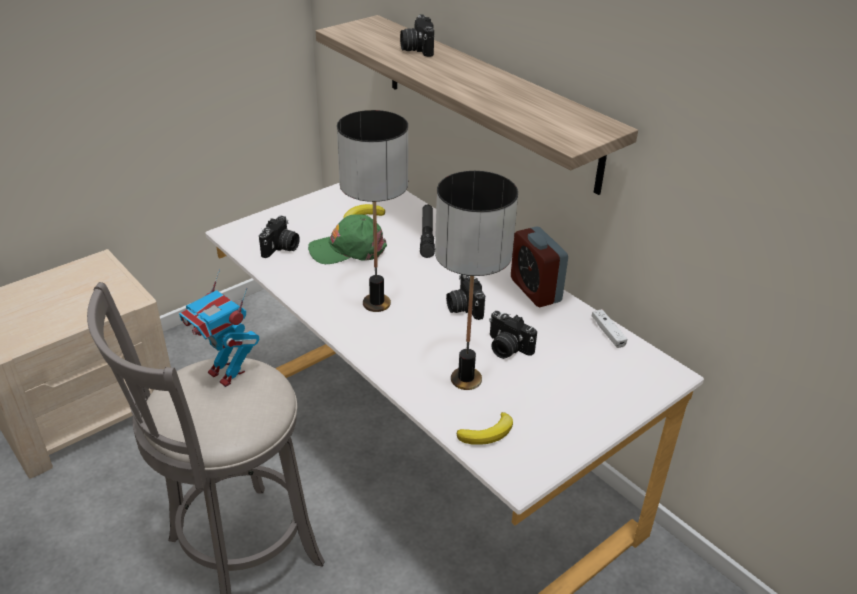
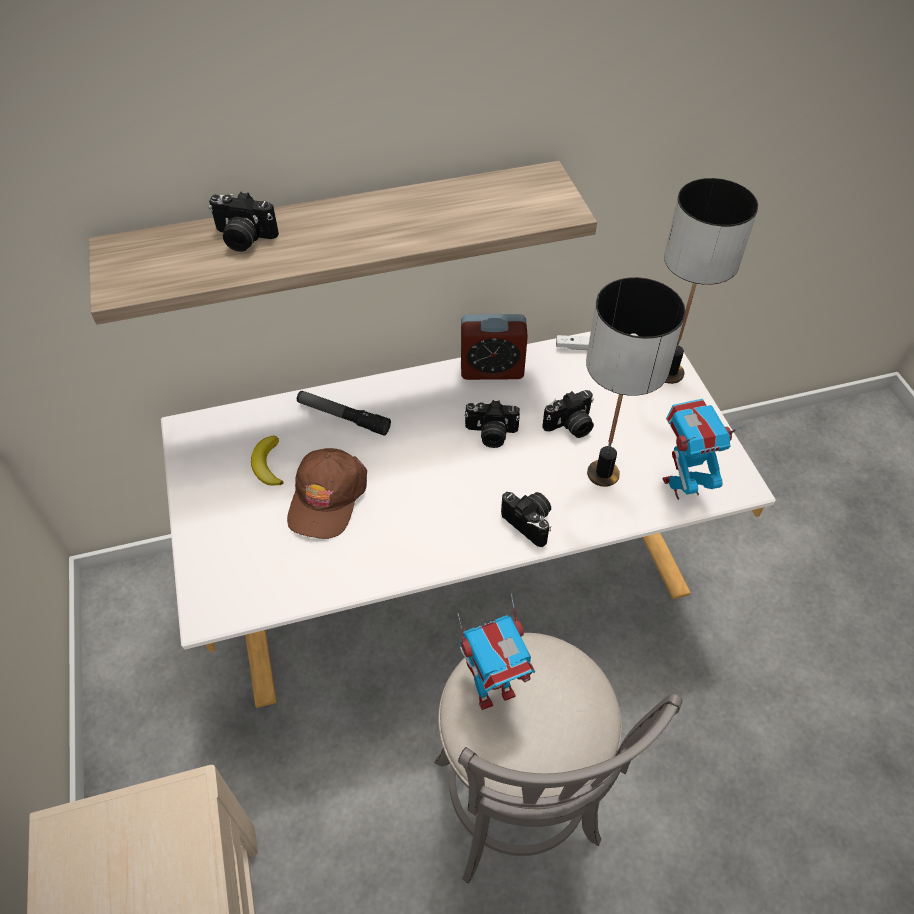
camera: 65 degrees left, 15 degrees up
camera [259,216,300,258] -> camera moved to [501,492,551,547]
green cap [308,214,387,264] -> brown cap [287,448,367,539]
table lamp [337,110,408,312] -> table lamp moved to [664,178,758,384]
banana [457,412,513,445] -> toy robot [662,399,743,500]

